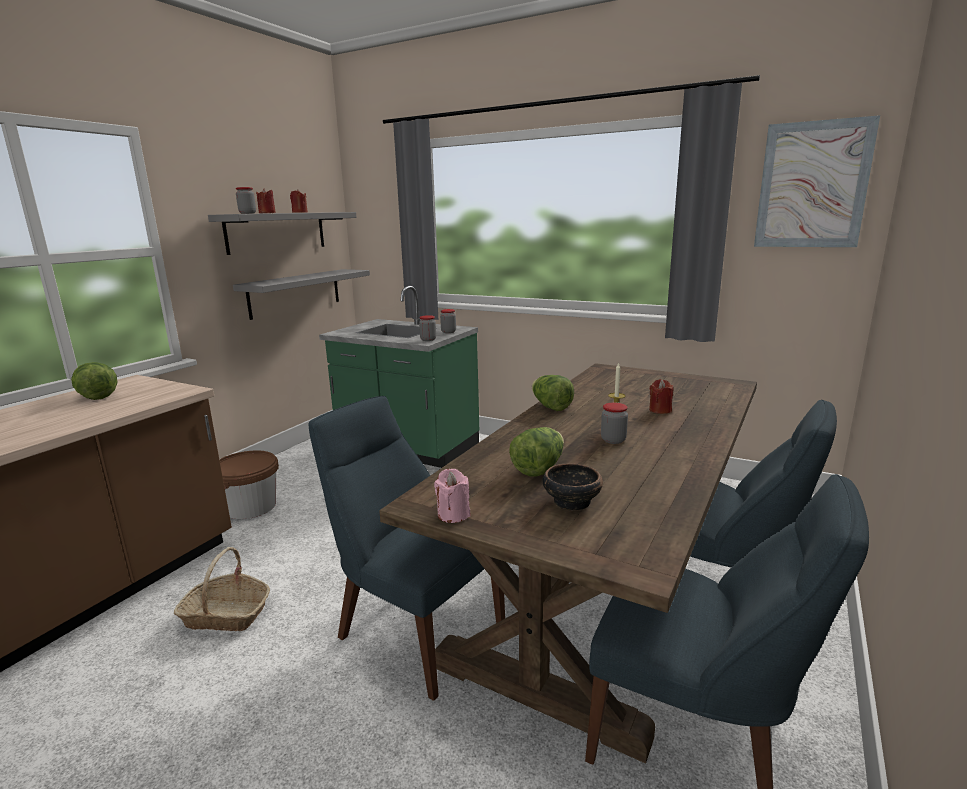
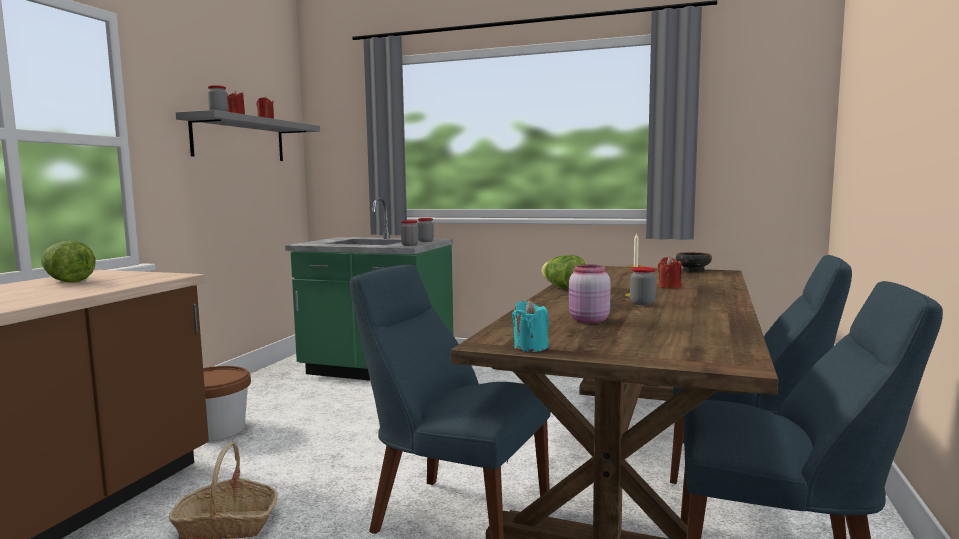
camera: 10 degrees left, 10 degrees down
grey shelf [233,269,370,320] -> none
pink candle [434,469,470,523] -> turquoise candle [512,300,549,352]
lettuce [509,427,564,476] -> pink jar [569,265,611,323]
bowl [542,463,603,511] -> bowl moved to [676,252,712,273]
picture [754,115,880,247] -> none

